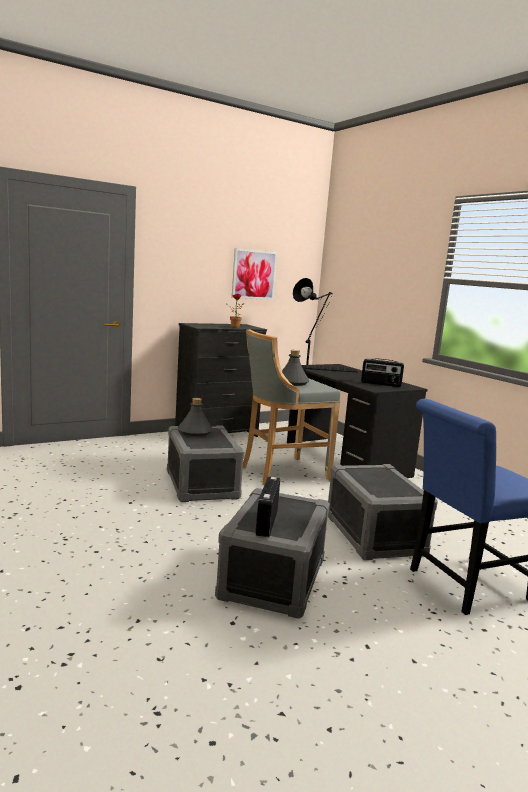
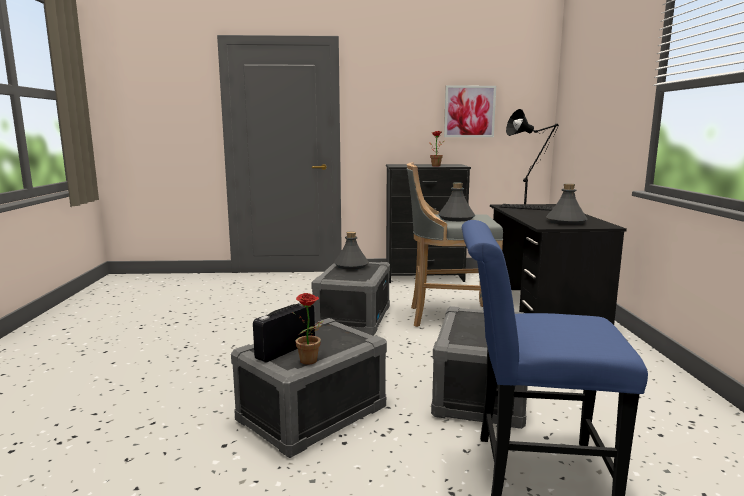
camera: 30 degrees right, 0 degrees up
radio [361,358,404,387] -> grey bottle [546,183,588,225]
none -> potted plant [292,293,323,365]

